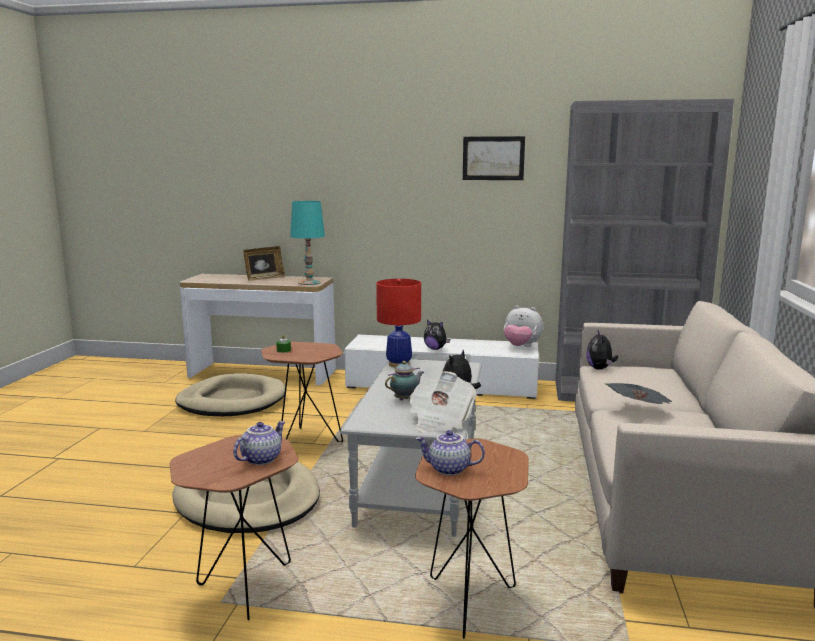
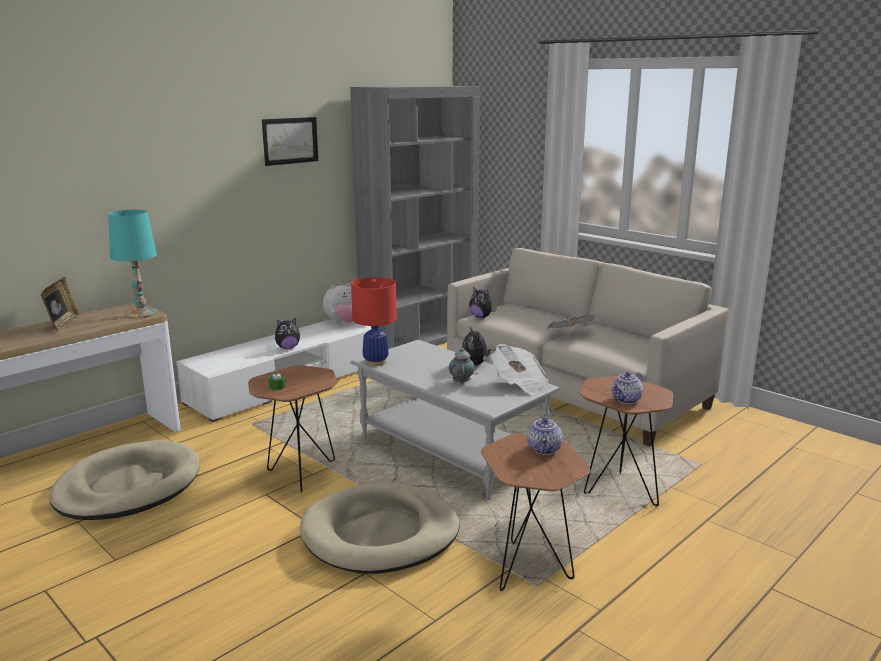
camera: 55 degrees left, 5 degrees up
teapot [233,421,285,465] -> teapot turned 150 degrees counterclockwise [527,414,563,455]

